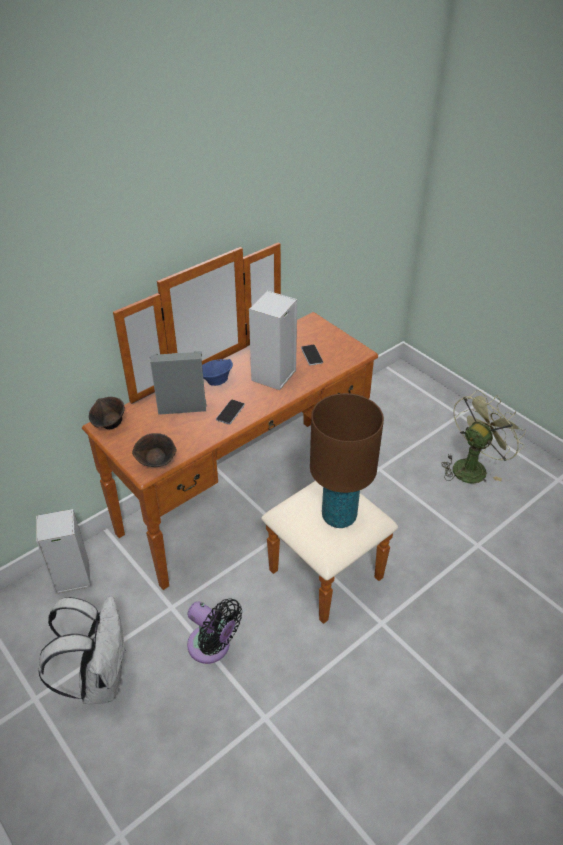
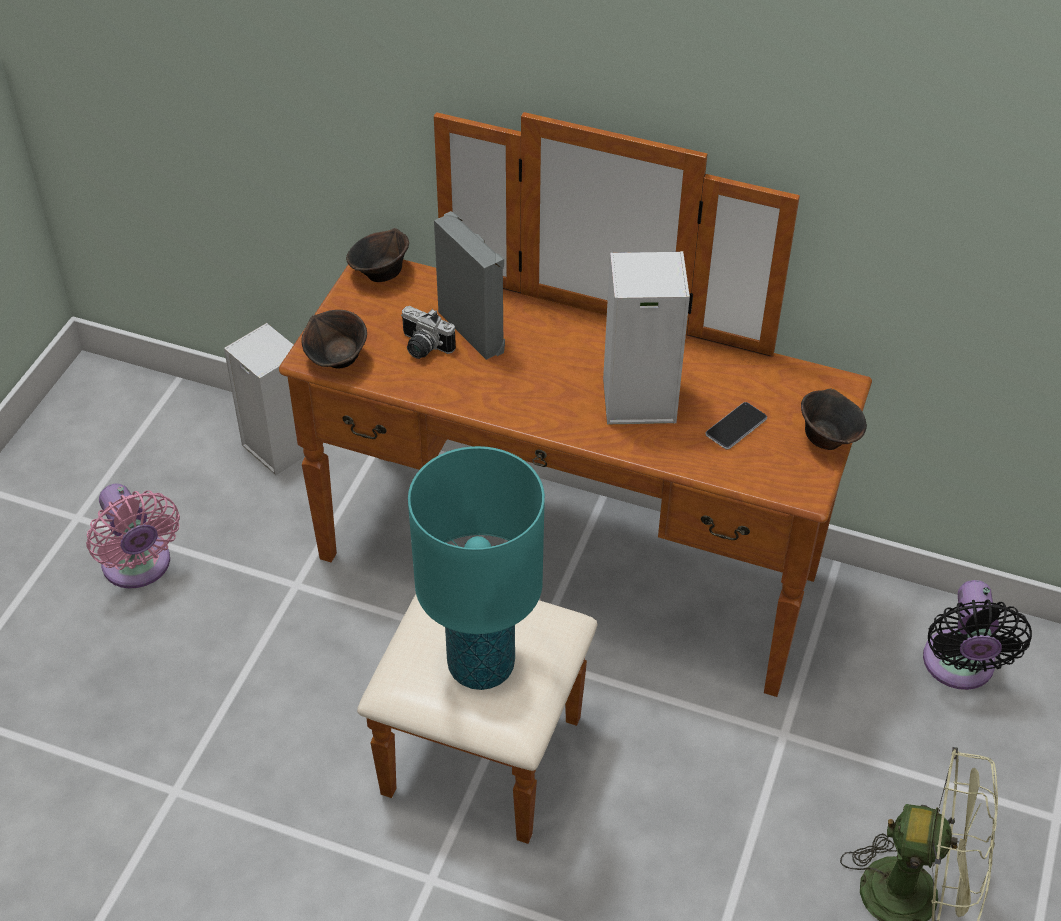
camera: 60 degrees right, 5 degrees up
white backpack [38,596,126,704] -> pink fan [86,484,180,588]
black fan [187,598,242,664] -> black fan moved to [923,580,1032,690]
blue bowl [202,359,233,386] -> none
phone [216,400,245,424] -> none
brown table lamp [310,393,384,528] -> turquoise table lamp [408,446,545,690]
none -> camera [401,306,456,359]
none -> brown bowl [801,389,867,450]

